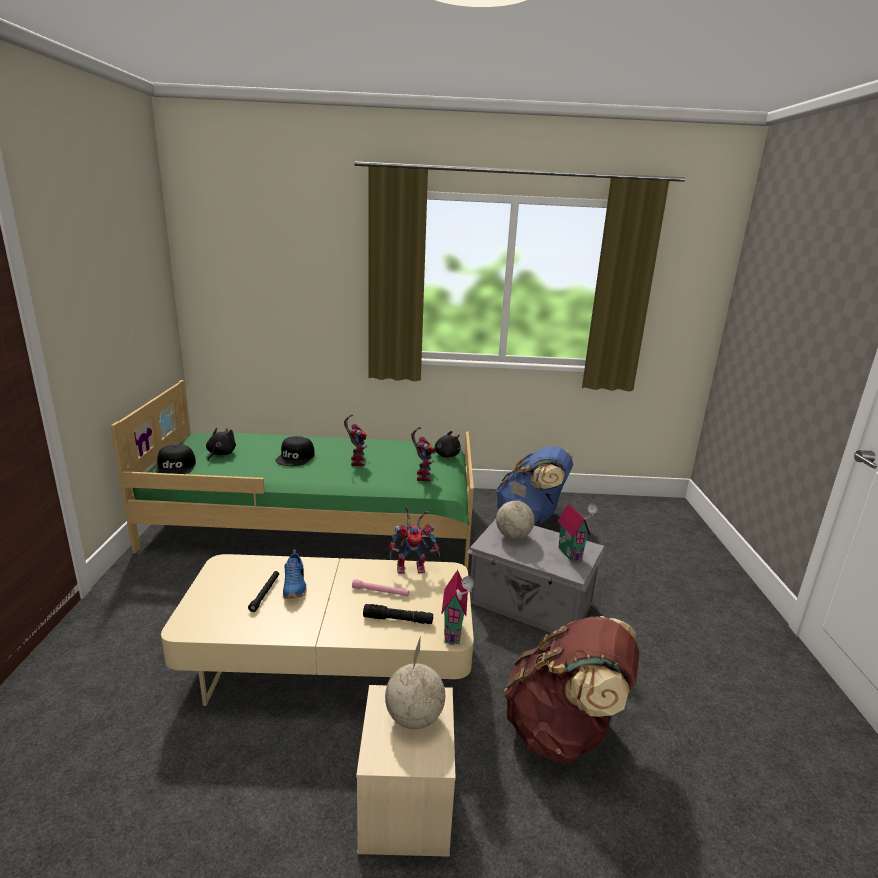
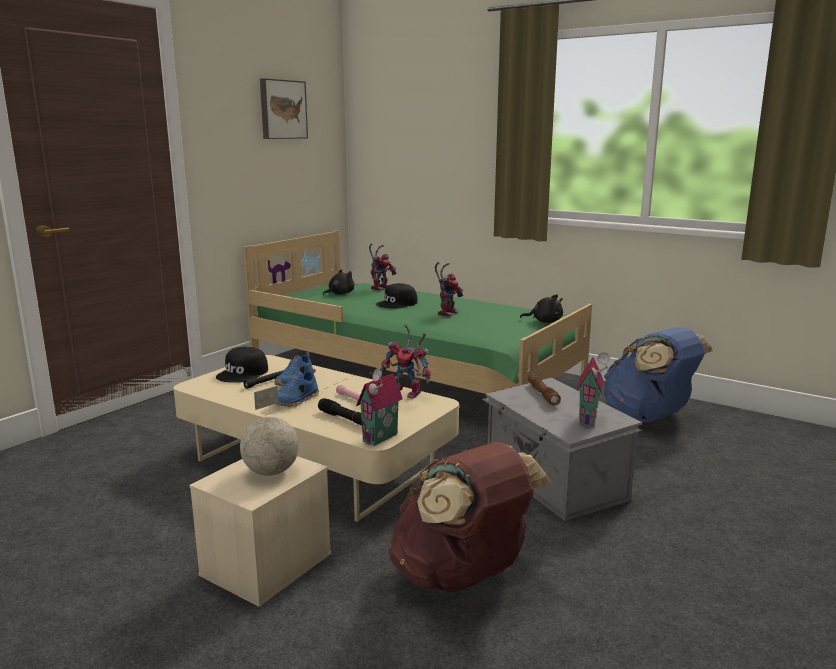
camera: 35 degrees right, 5 degrees down
black cap [155,445,196,474] -> black cap moved to [216,347,268,383]
toy robot [411,427,434,482] -> toy robot moved to [369,243,397,291]
globe [496,481,534,539] -> brown flashlight [528,374,561,406]
none -> picture [260,78,308,139]
none -> blue shoe [277,369,319,407]

